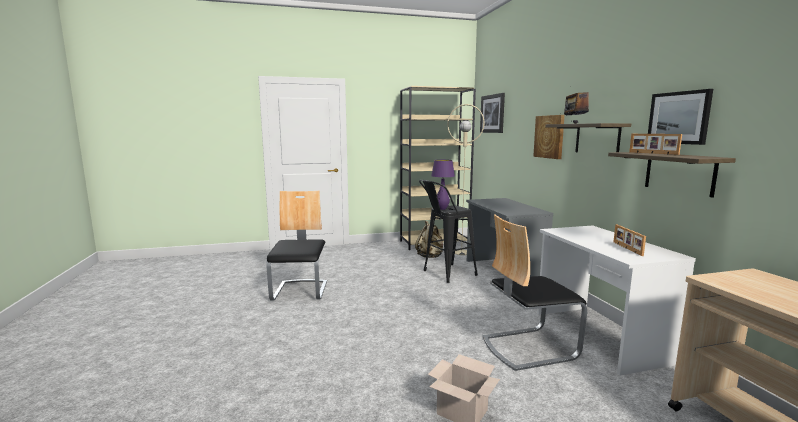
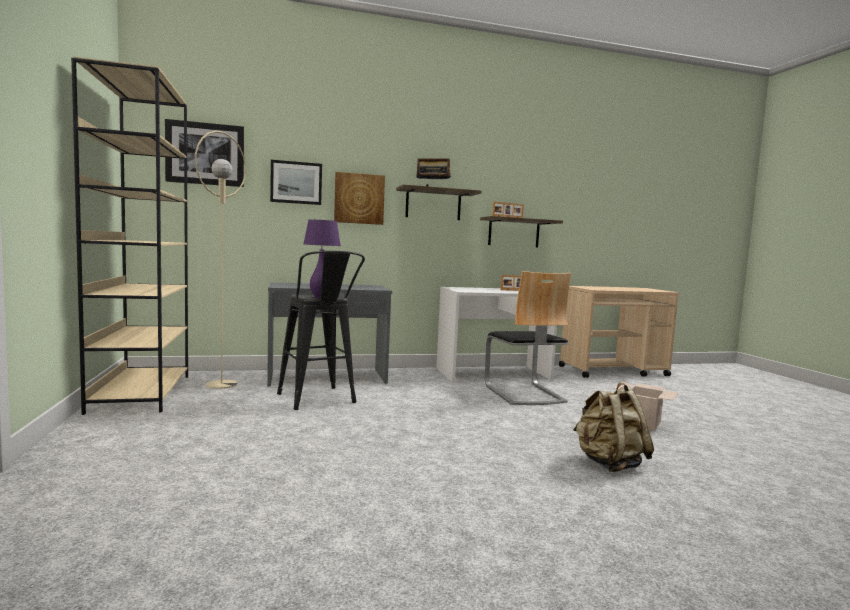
camera: 90 degrees left, 5 degrees down
chair [266,191,327,300] -> none
beige backpack [415,221,444,258] -> beige backpack moved to [573,383,654,472]
picture [648,89,713,145] -> picture moved to [270,160,322,205]

